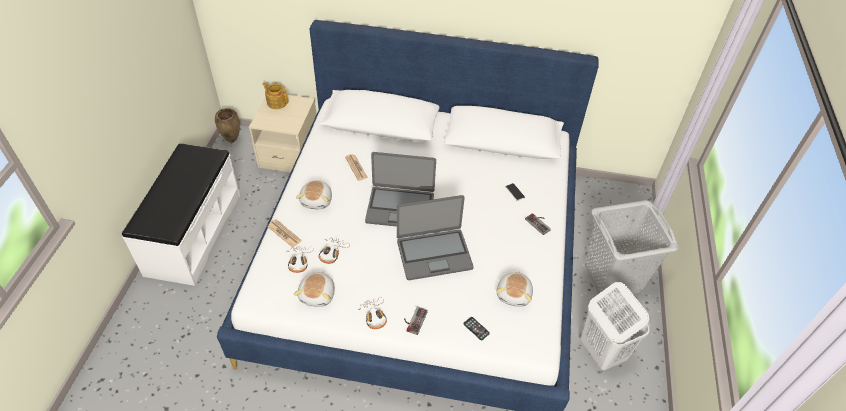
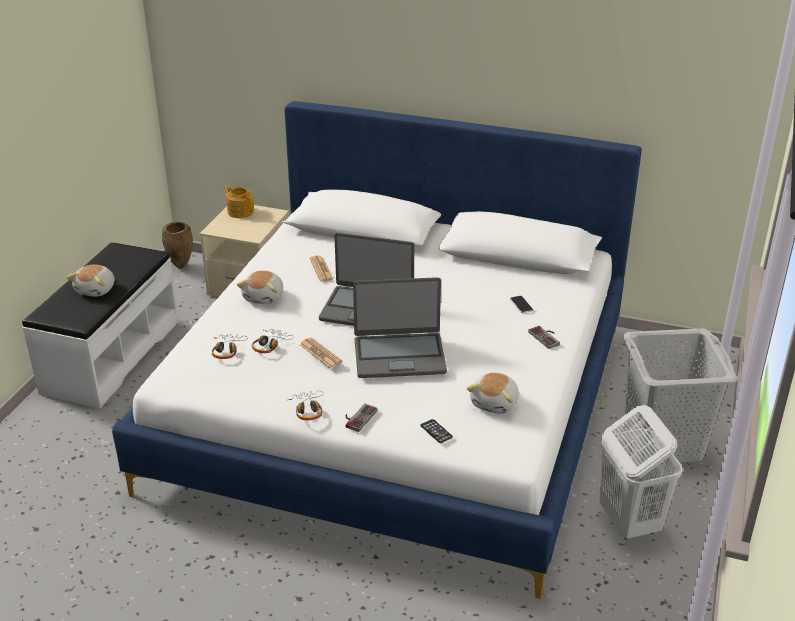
camera: 10 degrees right, 15 degrees down
newspaper [267,219,302,247] -> newspaper moved to [300,337,343,368]
plush toy [294,271,335,307] -> plush toy moved to [66,265,114,297]

